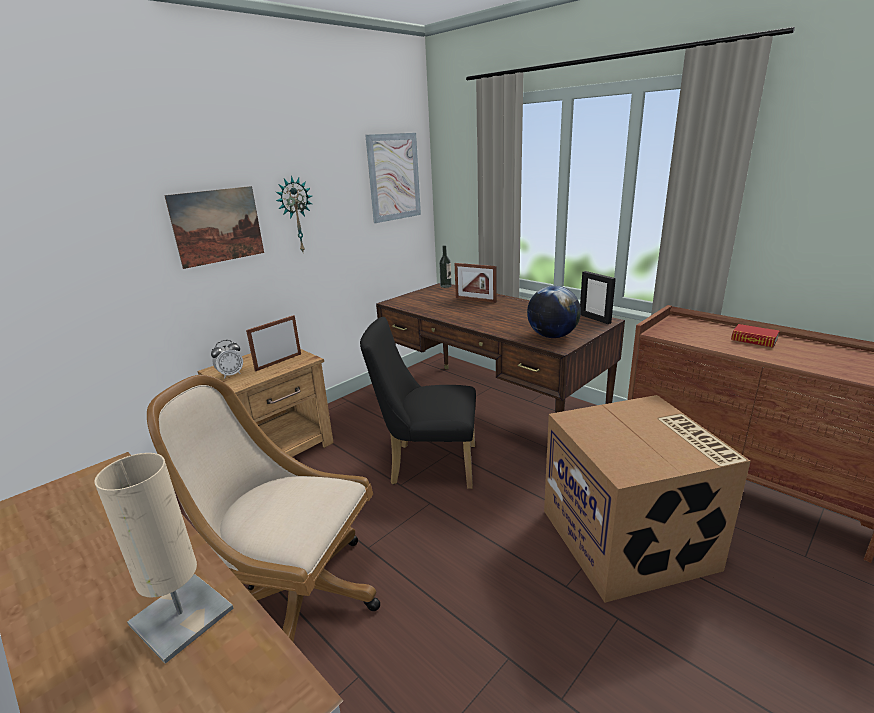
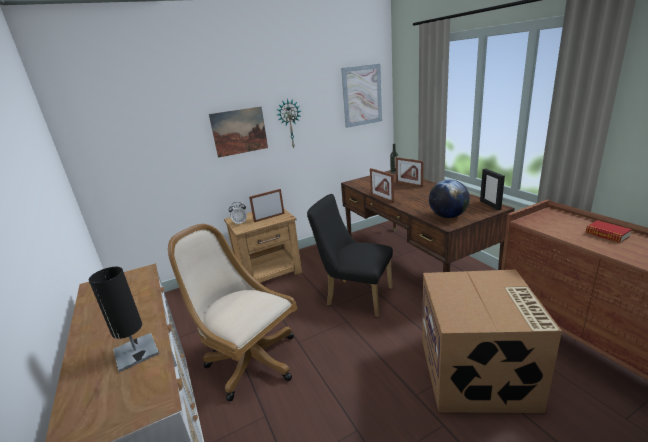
camera: 20 degrees right, 0 degrees up
beige table lamp [94,453,234,664] -> black table lamp [89,267,159,372]
none -> picture frame [370,168,394,203]

